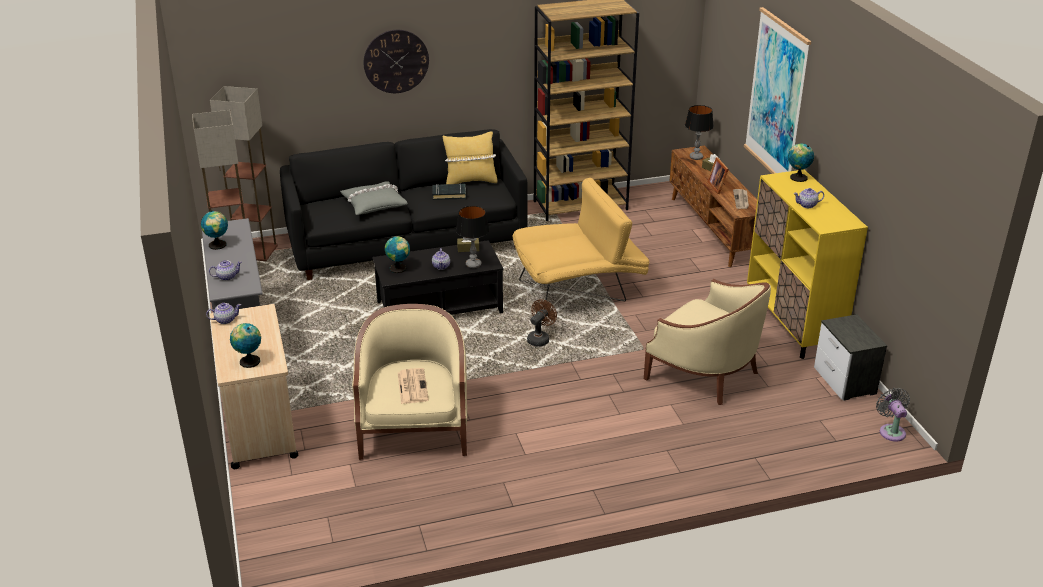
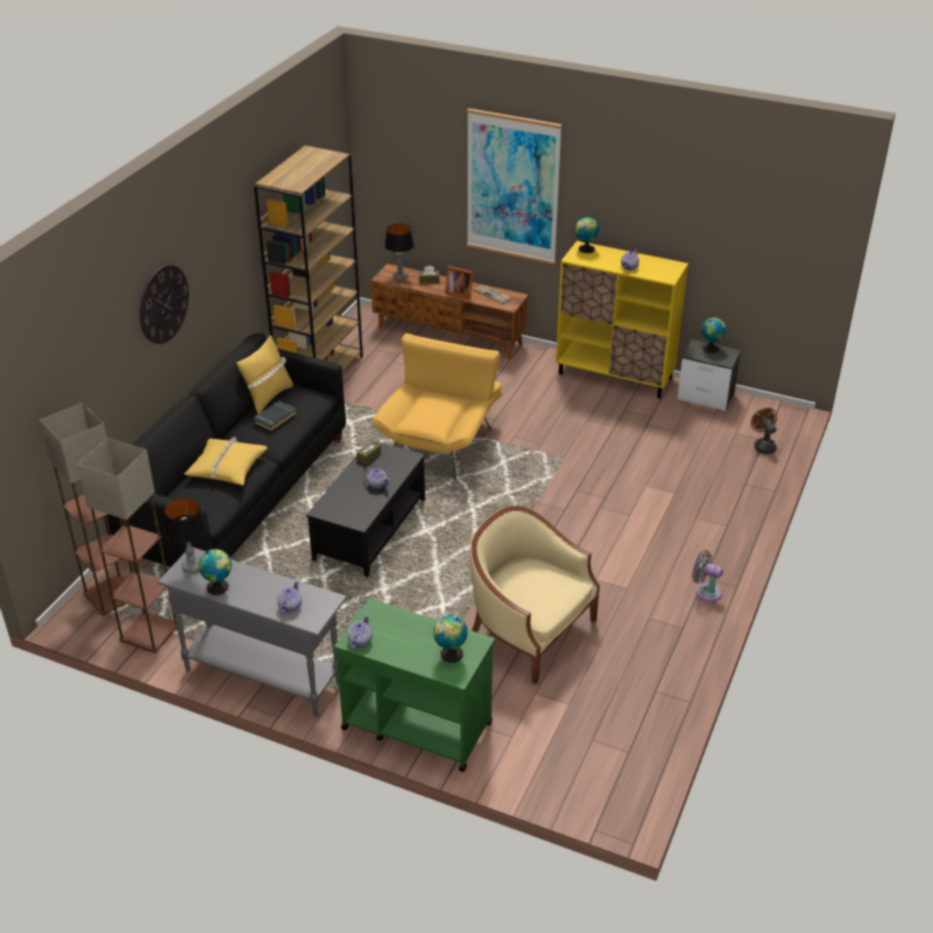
camera: 50 degrees left, 5 degrees up
beige cart [210,304,298,469] -> green cart [335,599,495,772]
grey pillow [340,182,408,215] -> yellow pillow [184,437,267,485]
globe [385,236,410,273] -> globe moved to [702,318,726,353]
newspaper [398,368,429,404] -> none
table lamp [456,206,489,268] -> table lamp moved to [164,498,207,573]
brown fan [527,299,557,347] -> brown fan moved to [751,408,777,454]
beige armchair [644,279,771,405] -> none
grey fan [876,388,910,442] -> grey fan moved to [691,550,723,602]

